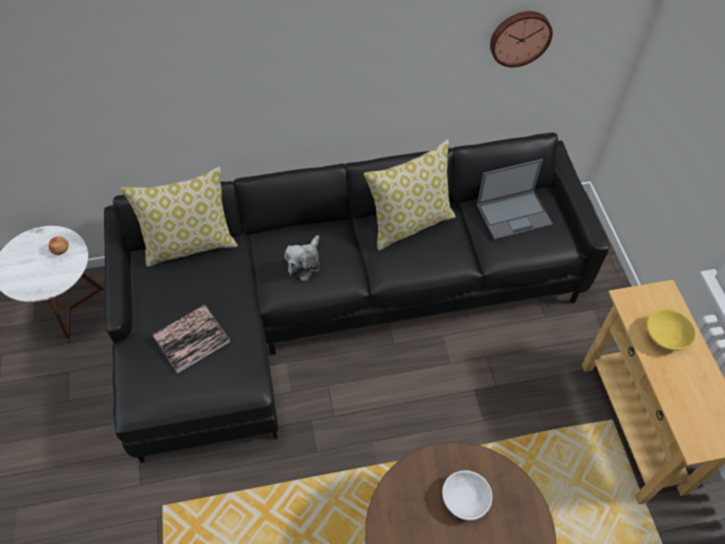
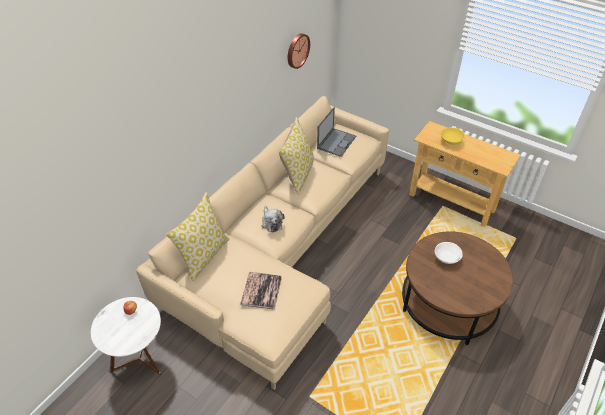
camera: 45 degrees left, 10 degrees down
black sofa [104,133,610,463] -> beige sofa [136,96,389,390]

